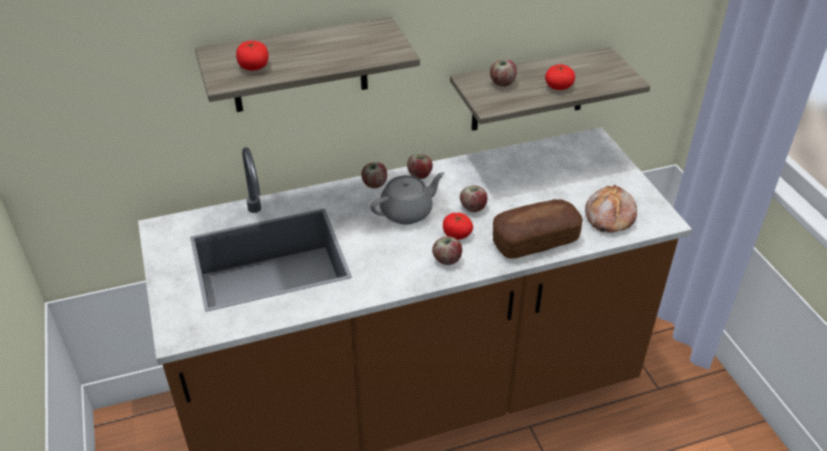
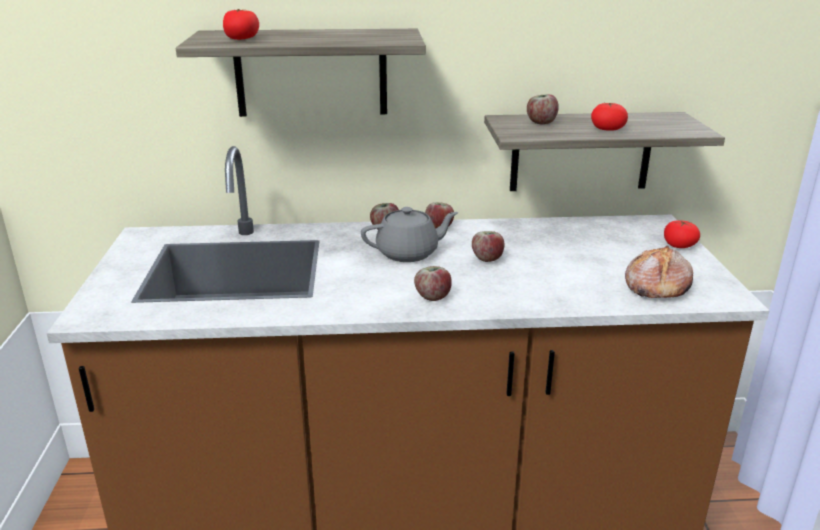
camera: 15 degrees right, 15 degrees down
tomato [443,213,473,240] -> tomato moved to [664,220,700,248]
bread [493,199,583,259] -> none

